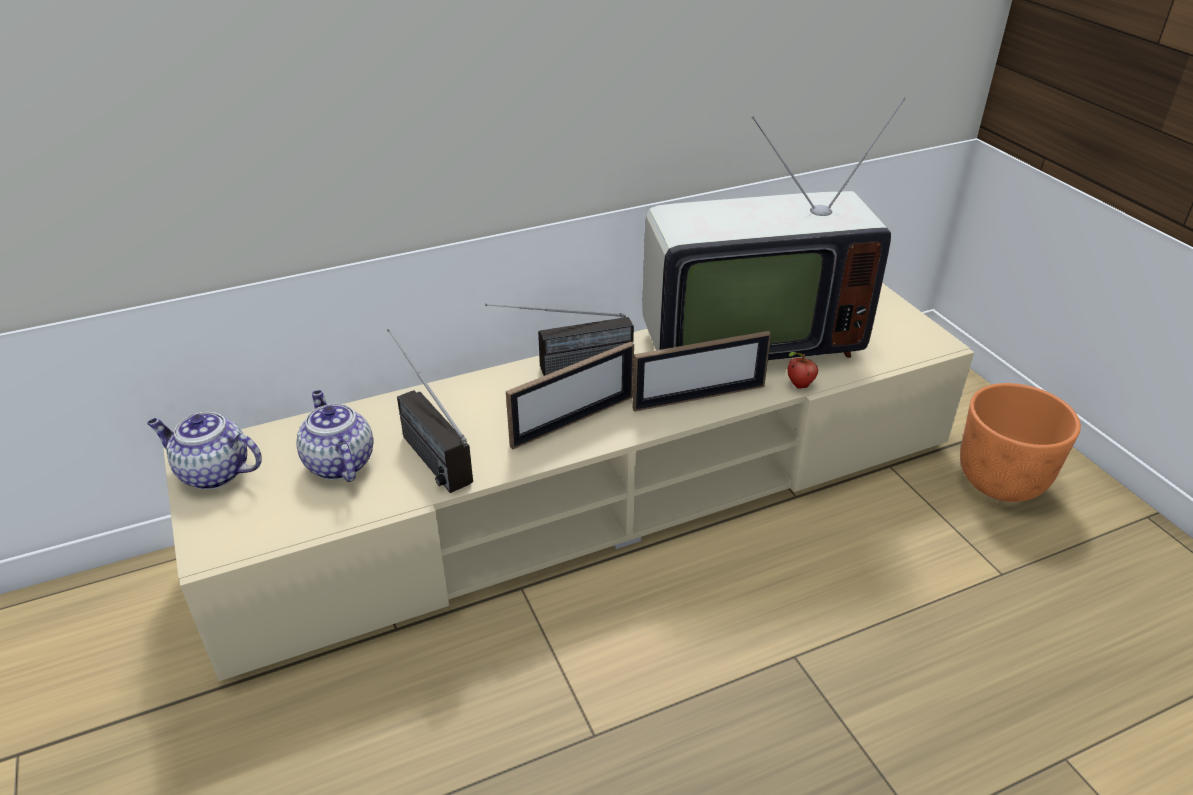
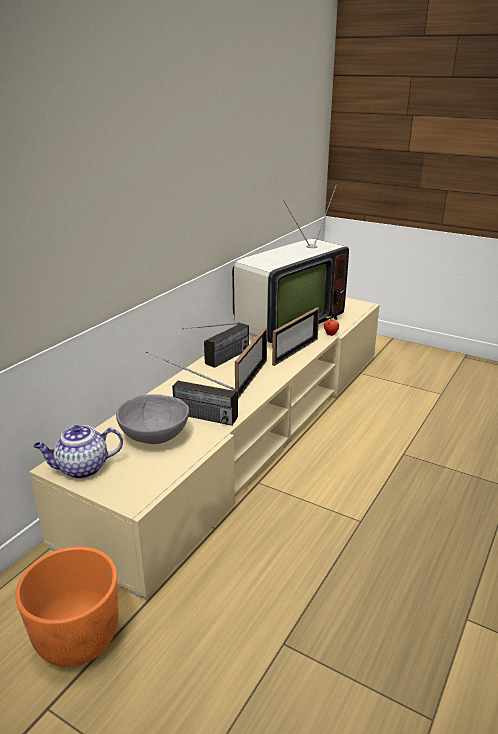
camera: 35 degrees left, 10 degrees down
teapot [296,390,374,482] -> grey bowl [116,394,189,444]
orange planter [960,383,1081,502] -> orange planter moved to [15,547,119,667]

